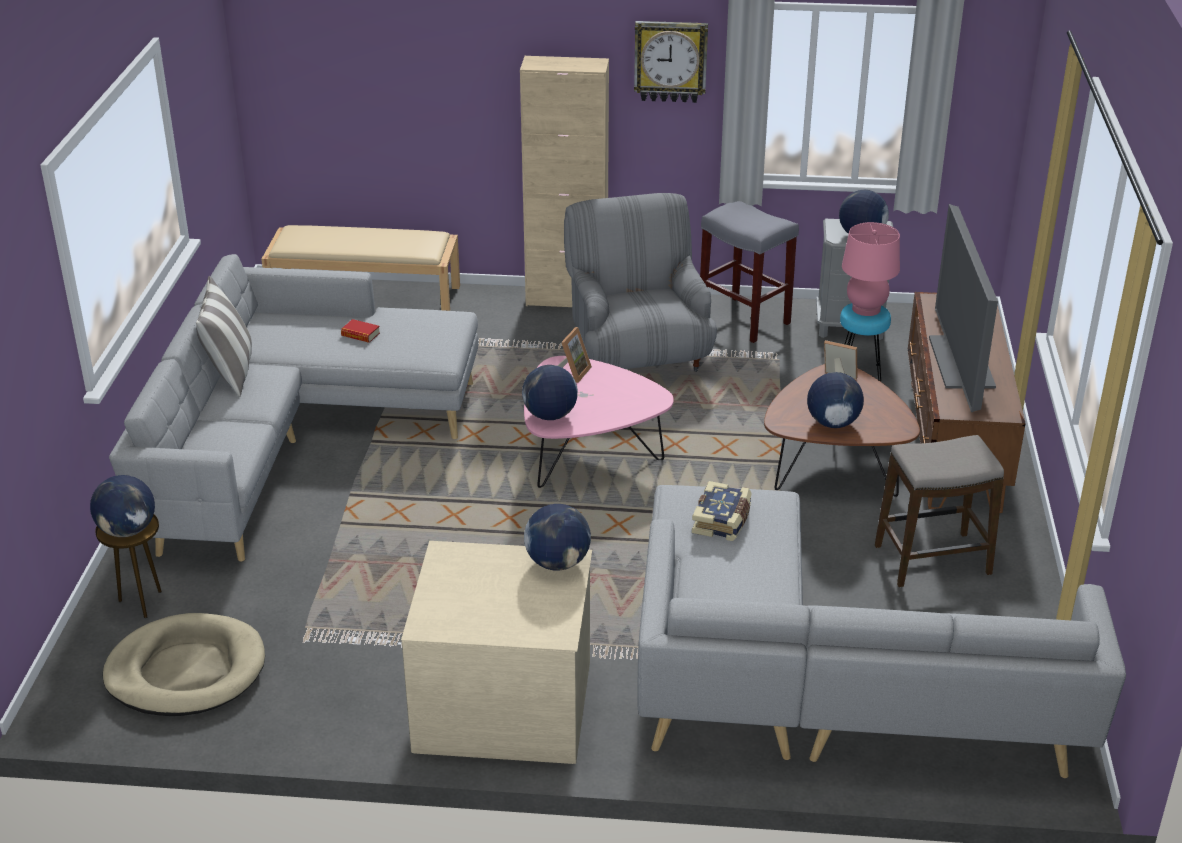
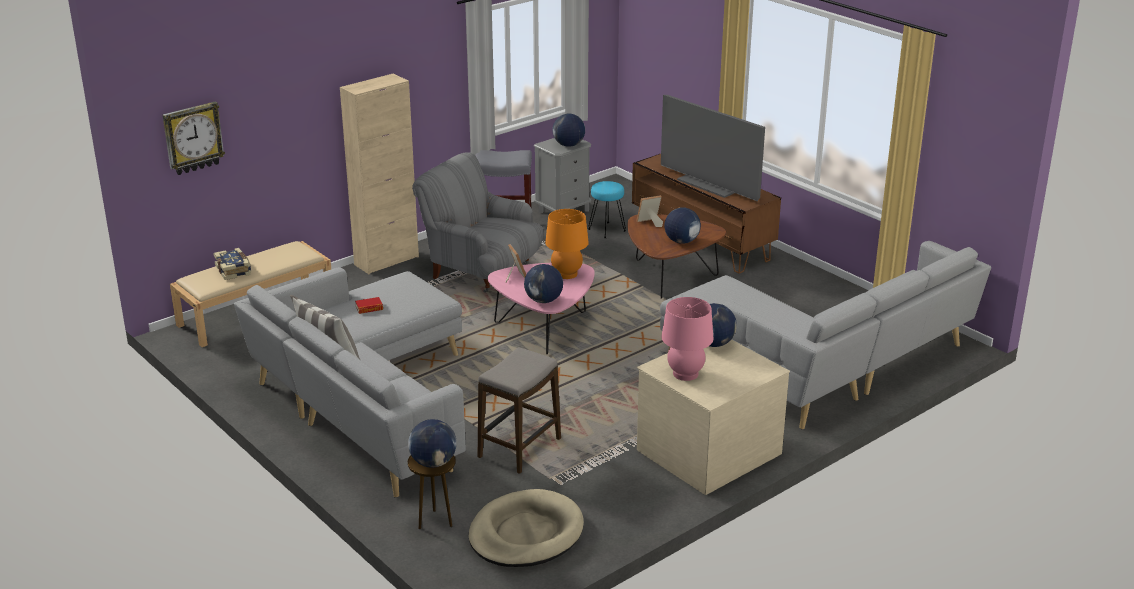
camera: 45 degrees left, 5 degrees down
wall clock [634,21,708,103] -> wall clock moved to [162,101,225,175]
book [692,481,752,541] -> book moved to [213,248,252,280]
pink table lamp [842,222,900,316] -> pink table lamp moved to [661,297,713,381]
stool [875,435,1004,587] -> stool moved to [478,347,561,474]
none -> orange table lamp [545,209,589,279]

